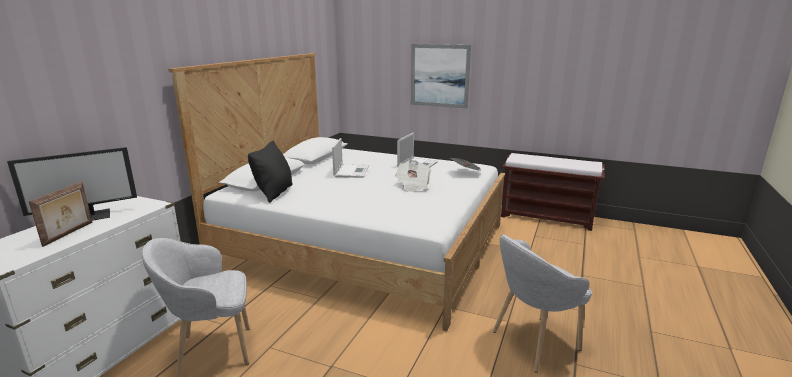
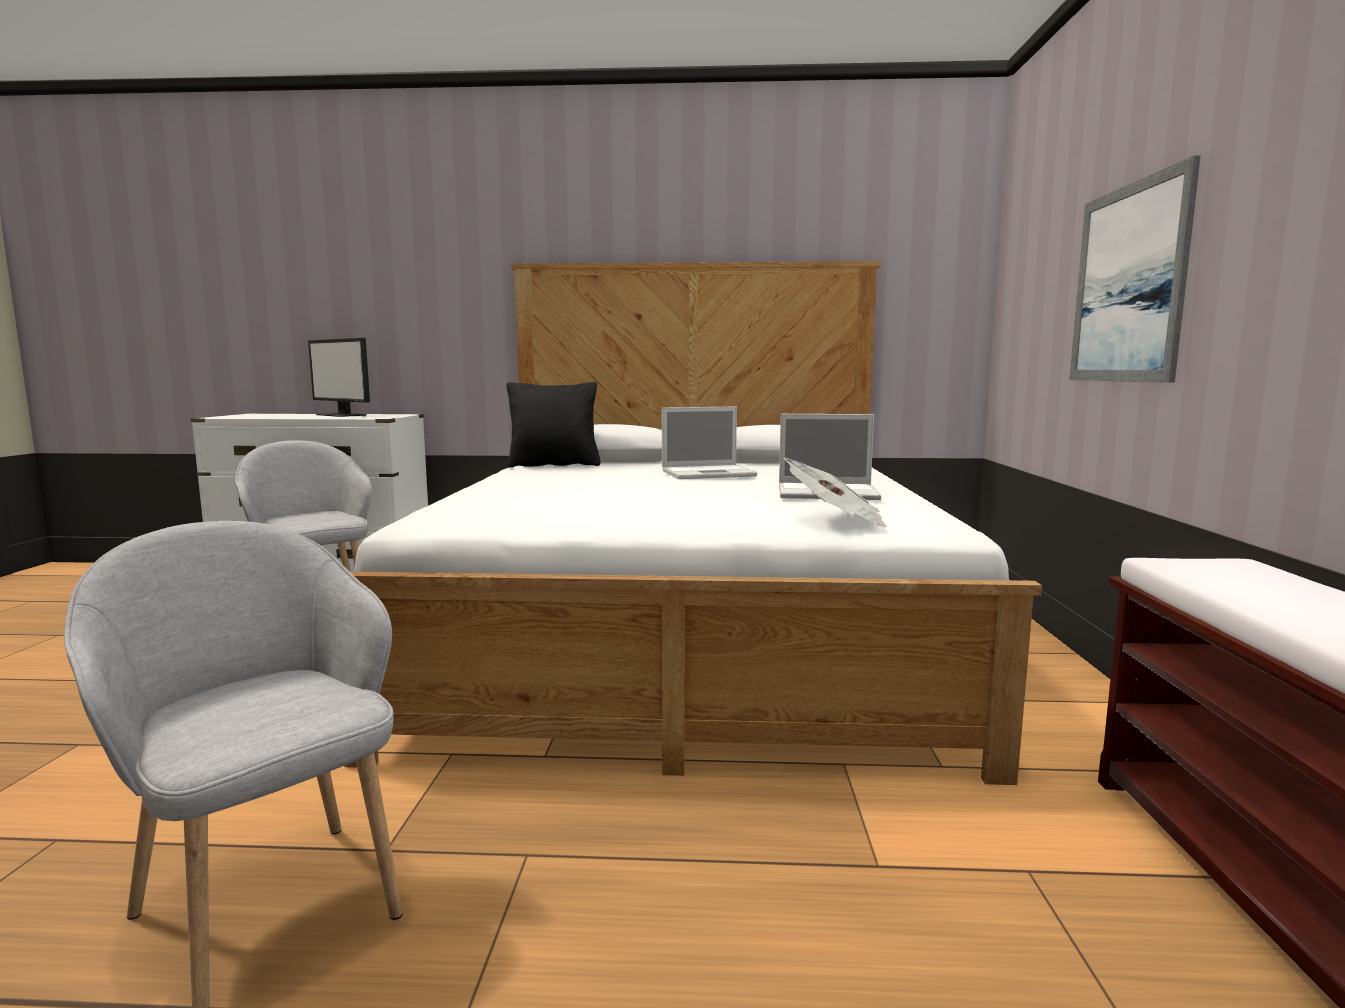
camera: 70 degrees right, 10 degrees down
picture frame [29,181,93,247] -> none
newspaper [395,160,431,192] -> none

